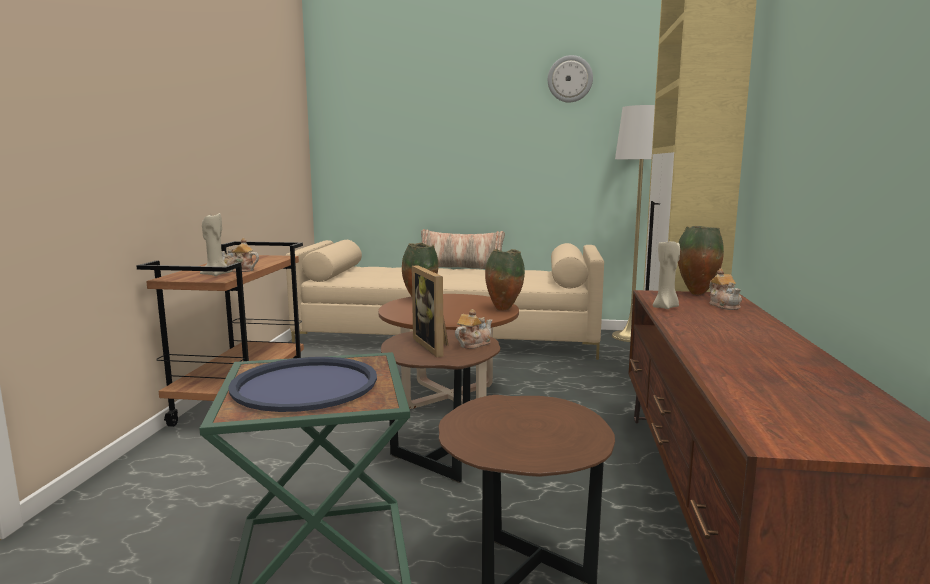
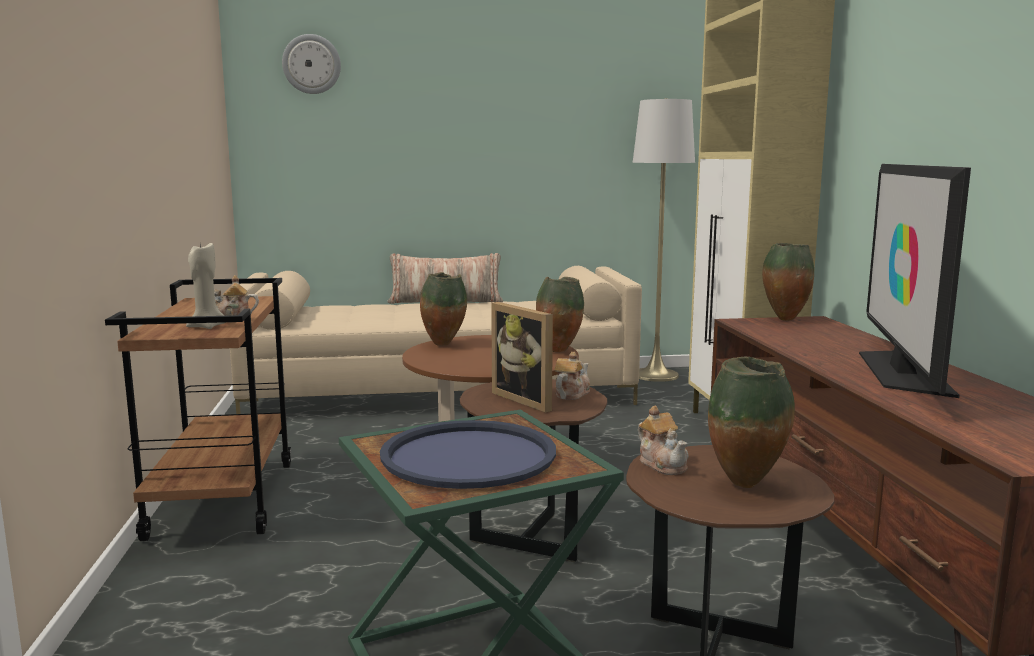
camera: 15 degrees left, 0 degrees up
wall clock [548,55,593,103] -> wall clock moved to [282,34,341,94]
beige candle [653,240,680,309] -> none
teapot [709,269,742,310] -> teapot moved to [638,406,689,475]
none -> vase [708,357,795,488]
none -> television [859,164,971,398]

